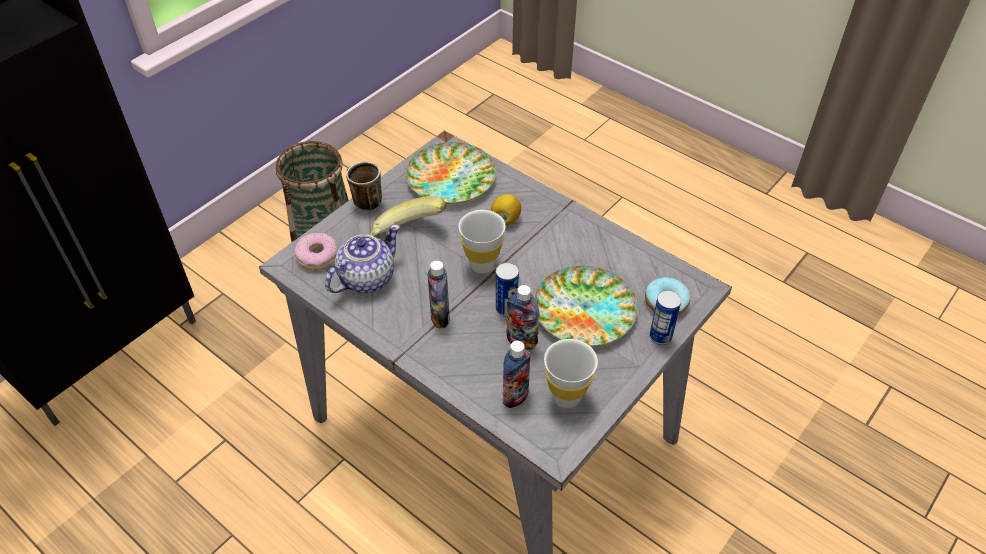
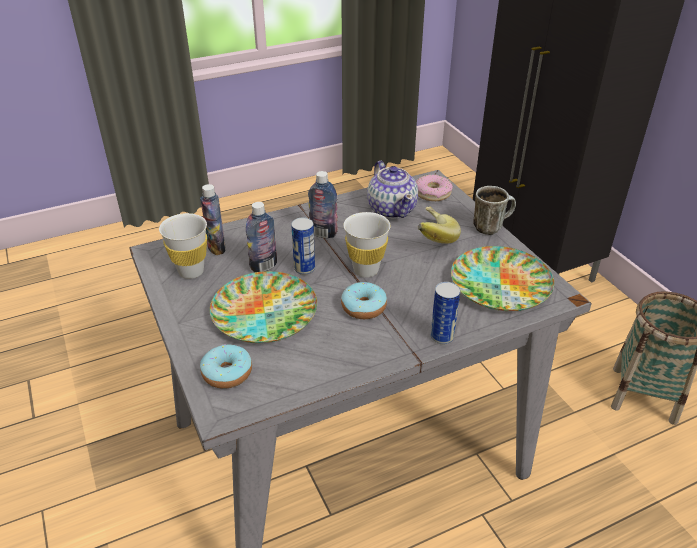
camera: 115 degrees right, 10 degrees down
lemon [491,194,521,225] -> none
can [649,290,681,345] -> can moved to [431,282,460,344]
none -> donut [341,282,387,319]

